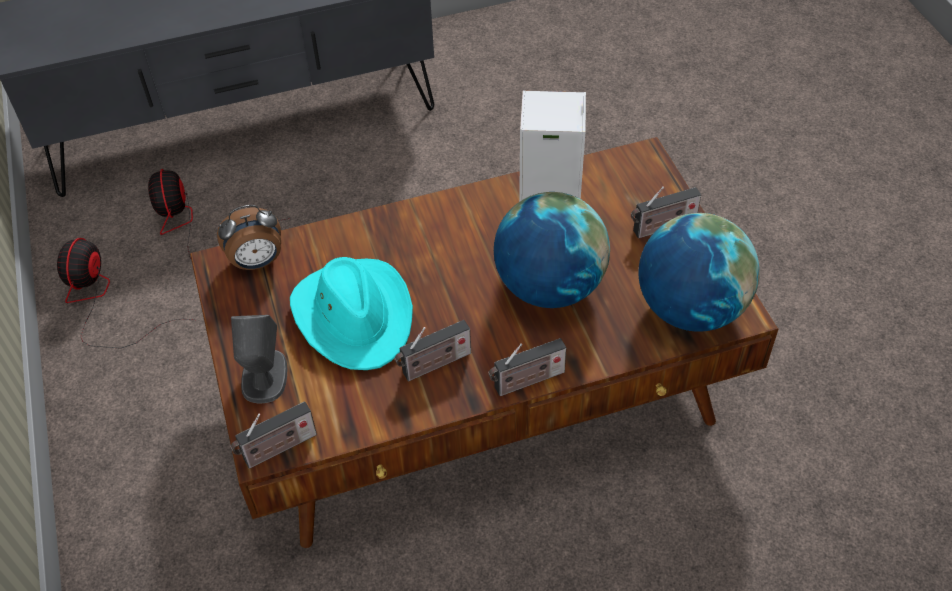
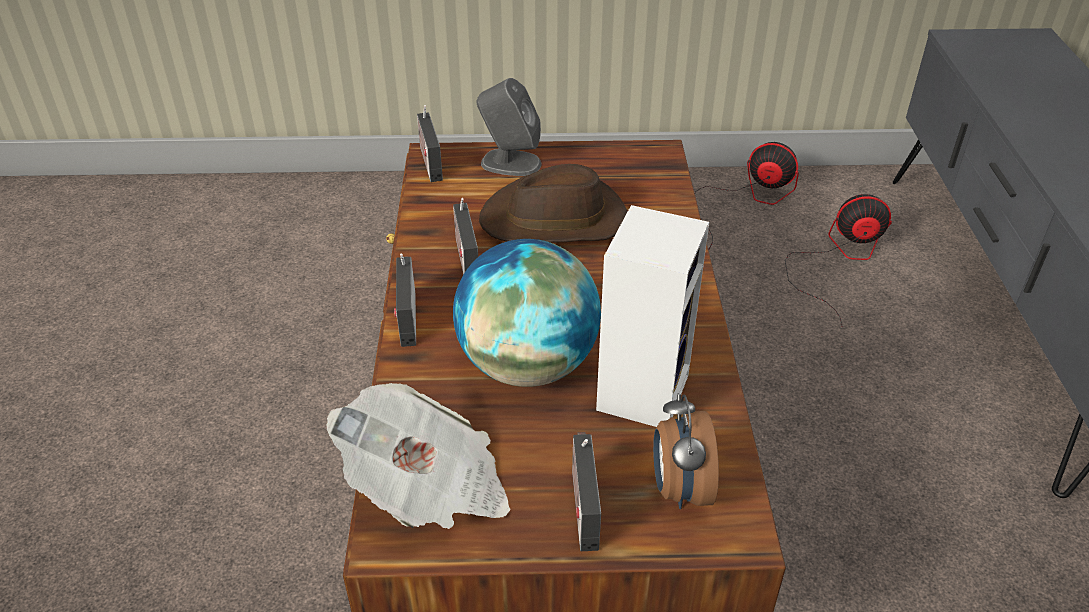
camera: 105 degrees right, 10 degrees down
alarm clock [217,205,281,270] -> alarm clock moved to [653,393,719,509]
turquoise hat [290,257,413,370] -> brown hat [479,164,628,243]
globe [638,213,760,332] -> newspaper [326,383,511,529]

